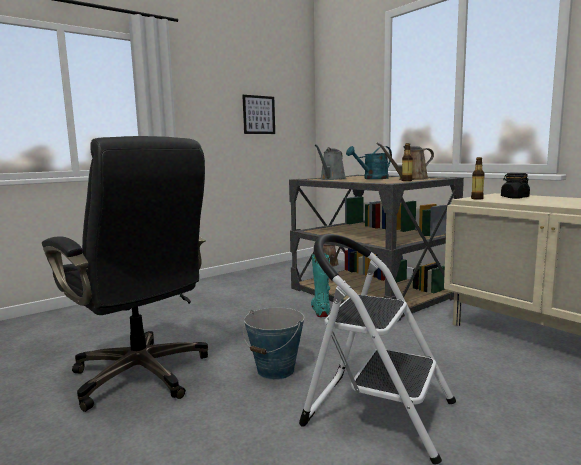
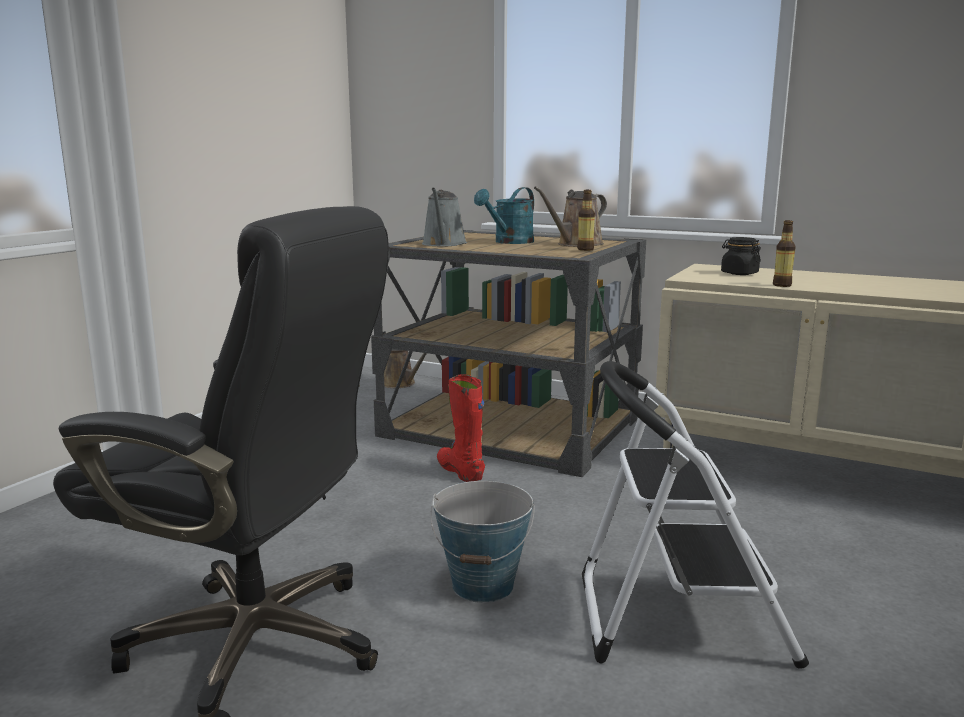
camera: 25 degrees left, 5 degrees up
picture [242,95,275,134] -> none
turquoise boot [311,253,330,317] -> red boot [437,374,485,482]
bottle [471,157,485,199] -> bottle moved to [773,220,796,287]

